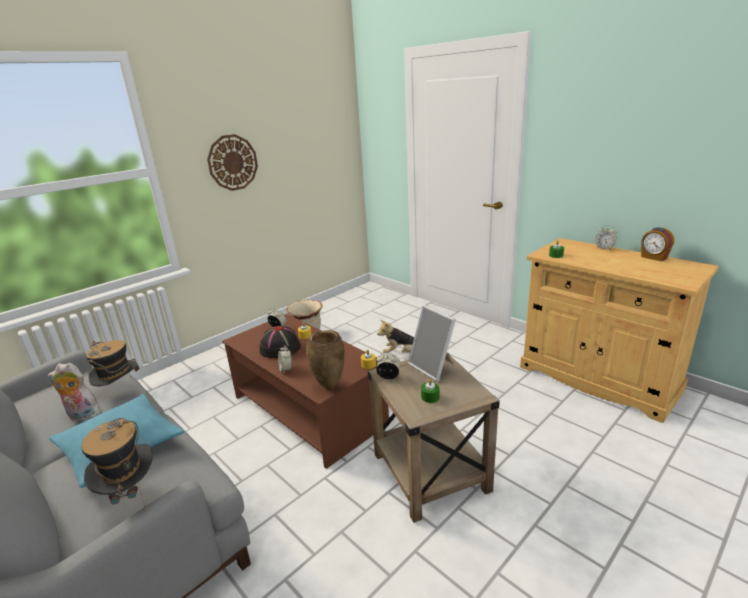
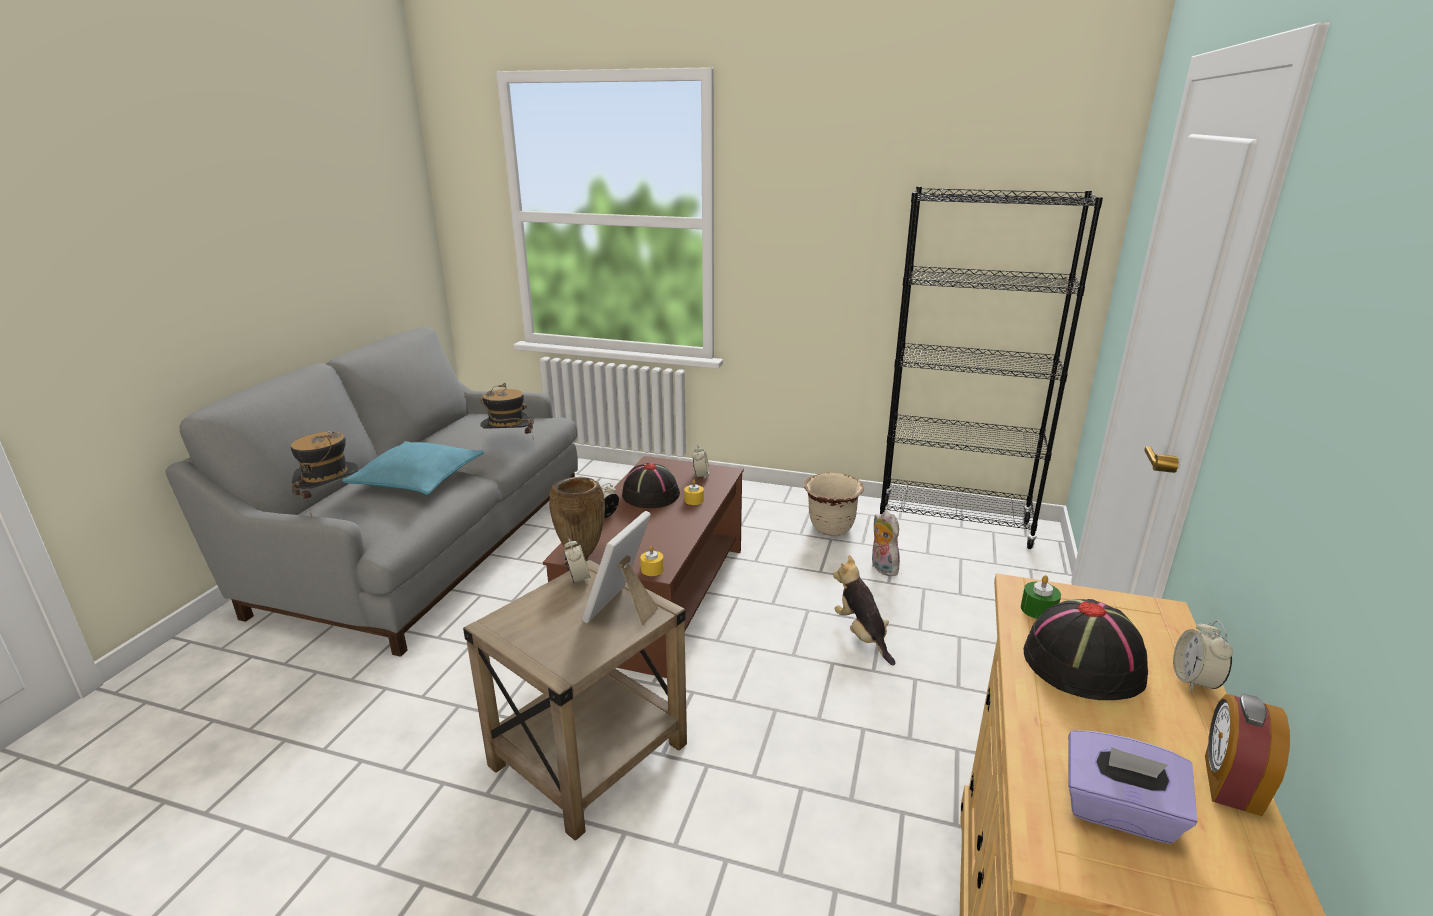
camera: 60 degrees right, 0 degrees up
plush toy [48,363,101,421] -> plush toy moved to [871,511,900,576]
wall clock [207,134,258,191] -> none
green candle [421,379,440,403] -> none
none -> black bookcase [880,186,1103,549]
none -> black hat [1024,599,1148,700]
none -> purple tissue box [1068,731,1197,844]

